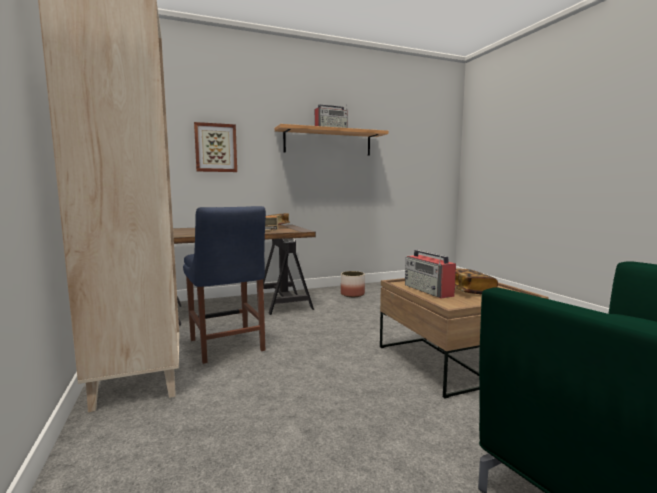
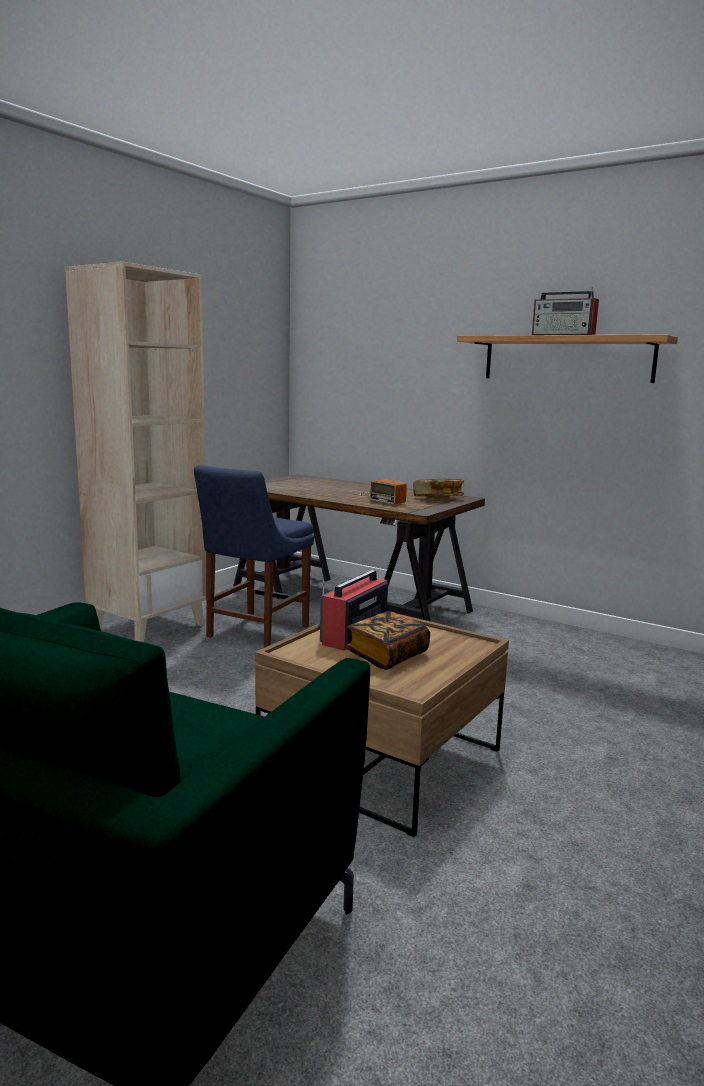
camera: 55 degrees right, 5 degrees up
picture [194,122,237,172] -> none
planter [341,271,365,297] -> none

